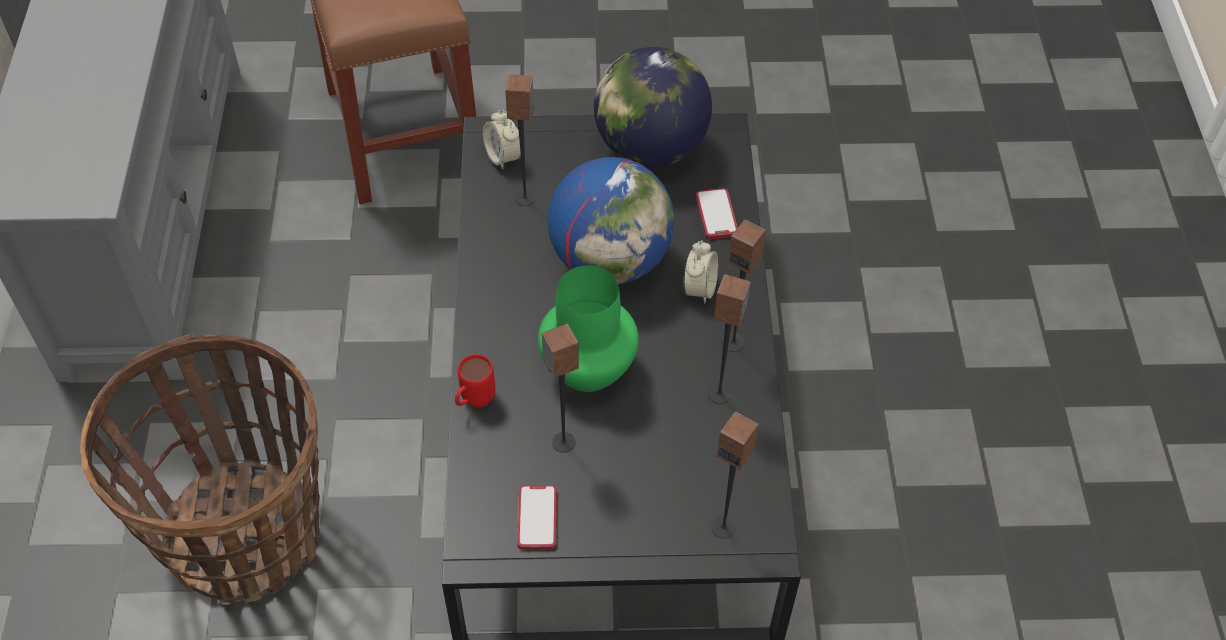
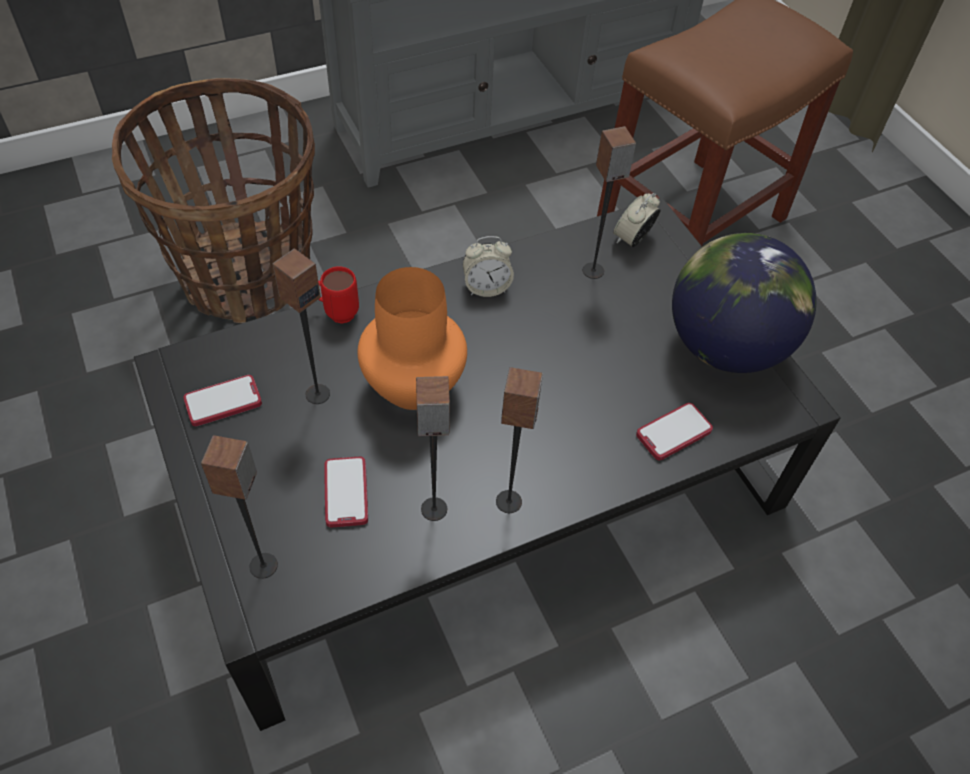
camera: 65 degrees right, 0 degrees up
green vase [538,265,639,392] -> orange vase [358,267,467,410]
globe [547,157,675,284] -> none
alarm clock [683,240,718,303] -> alarm clock moved to [463,236,514,297]
none -> phone [324,457,368,527]

